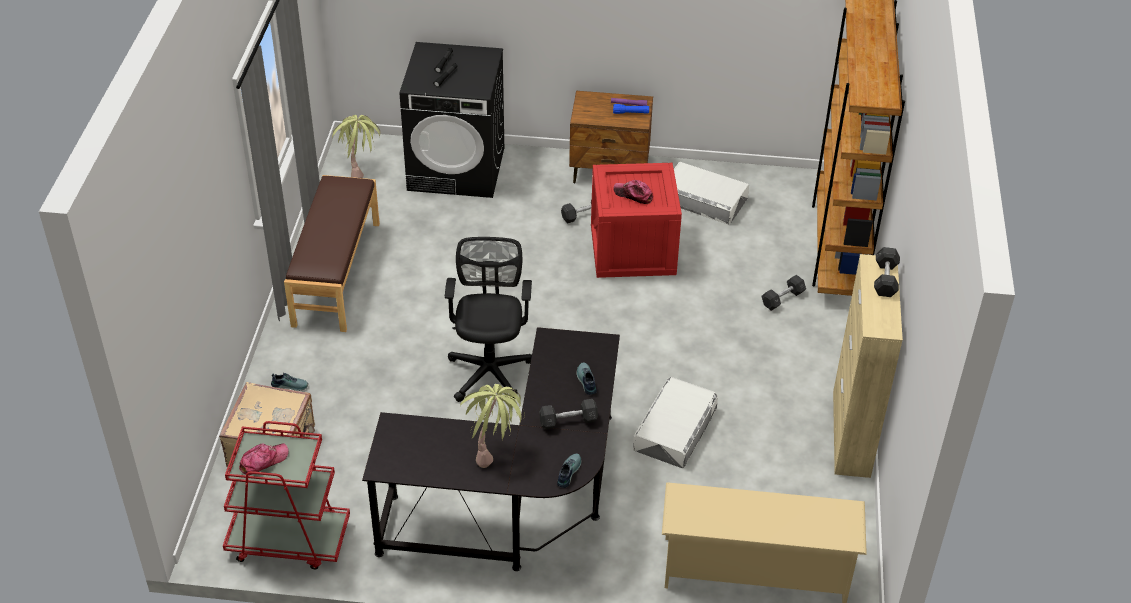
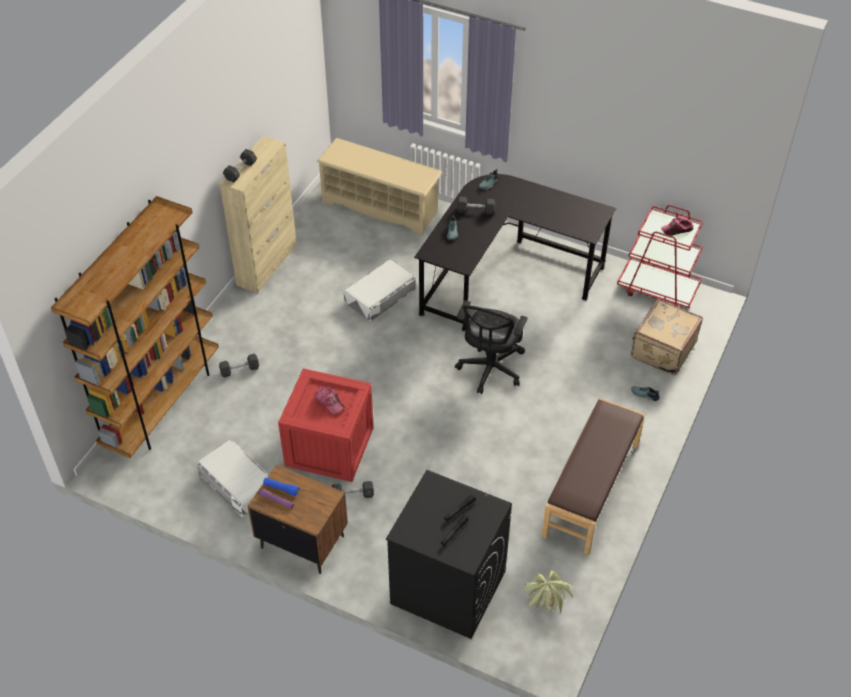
camera: 160 degrees left, 5 degrees up
potted plant [460,384,525,468] -> none

